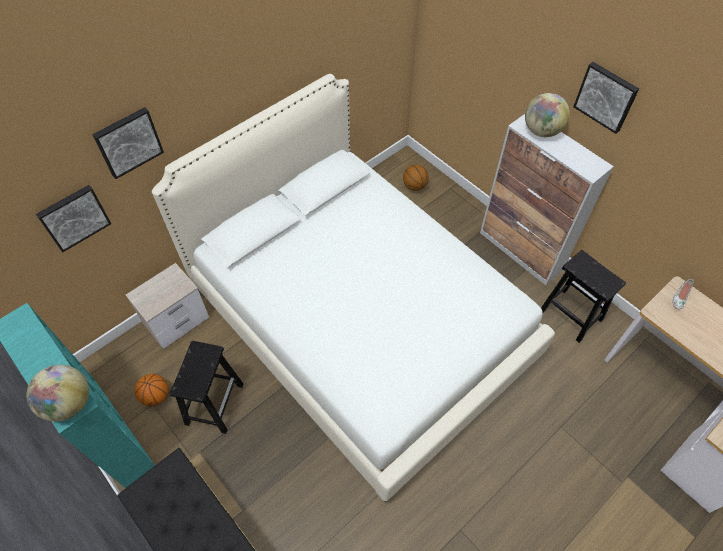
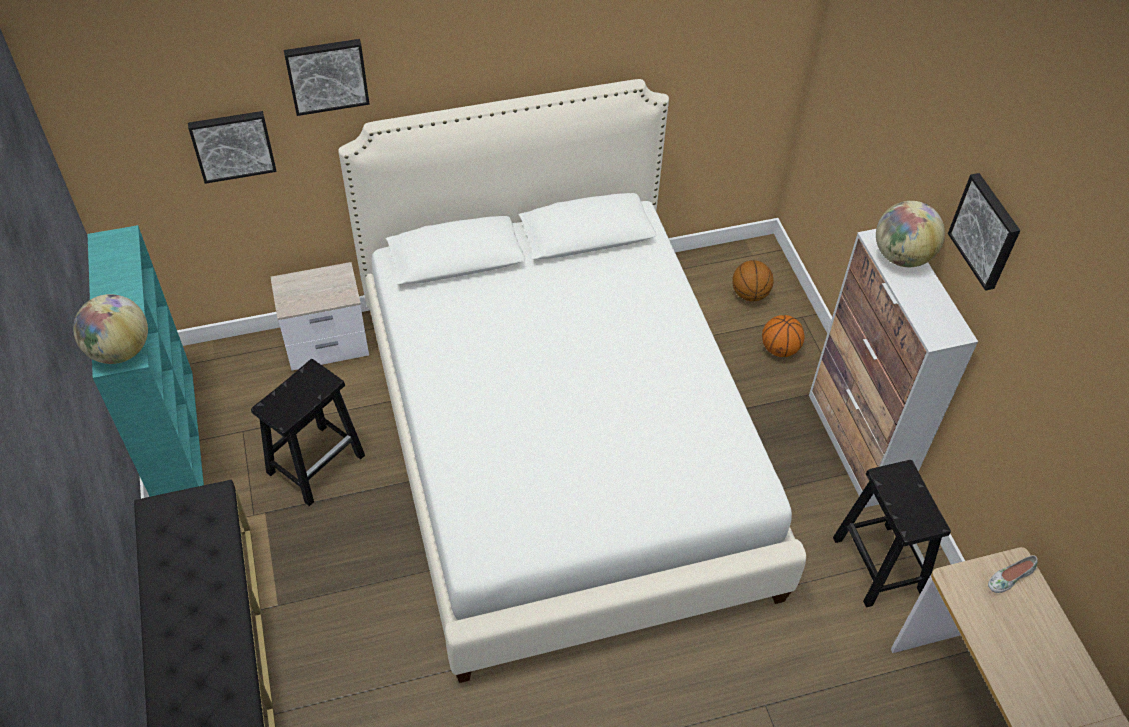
camera: 25 degrees right, 5 degrees down
basketball [135,374,168,406] -> basketball moved to [762,315,805,357]

